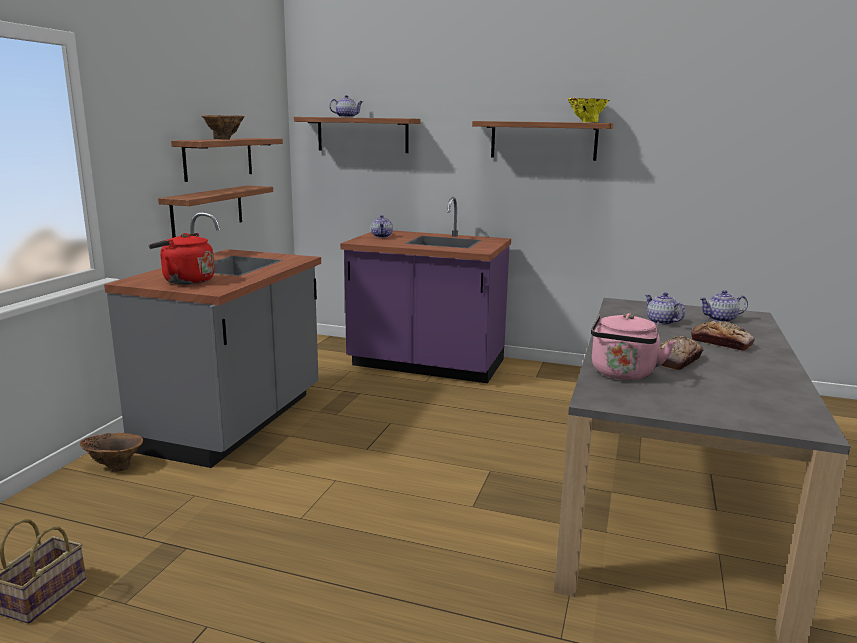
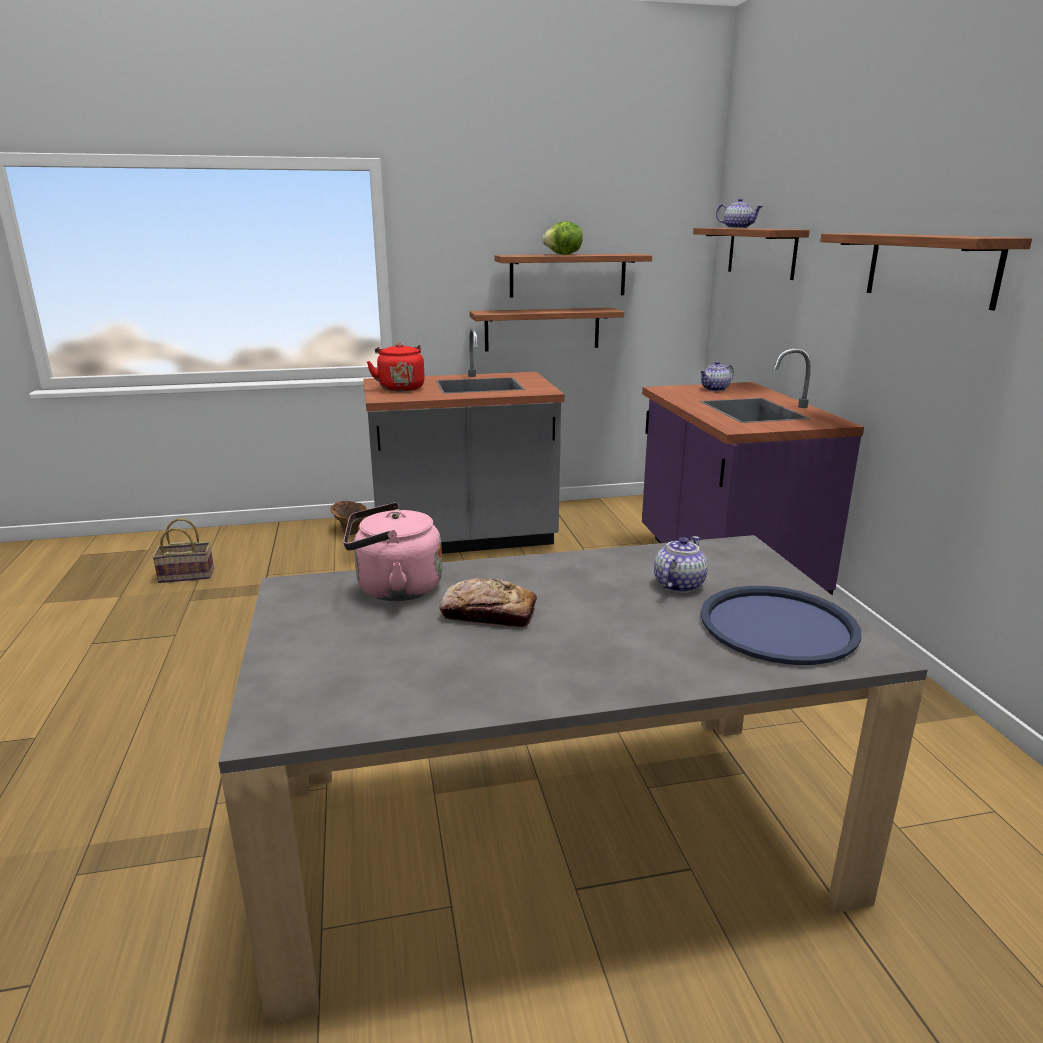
camera: 60 degrees right, 5 degrees up
brown vase [202,115,245,139] -> lettuce [542,221,583,255]
yellow vase [568,98,610,122] -> none
bread [691,321,755,351] -> none
teapot [699,290,748,322] -> blue tray [701,586,861,665]

